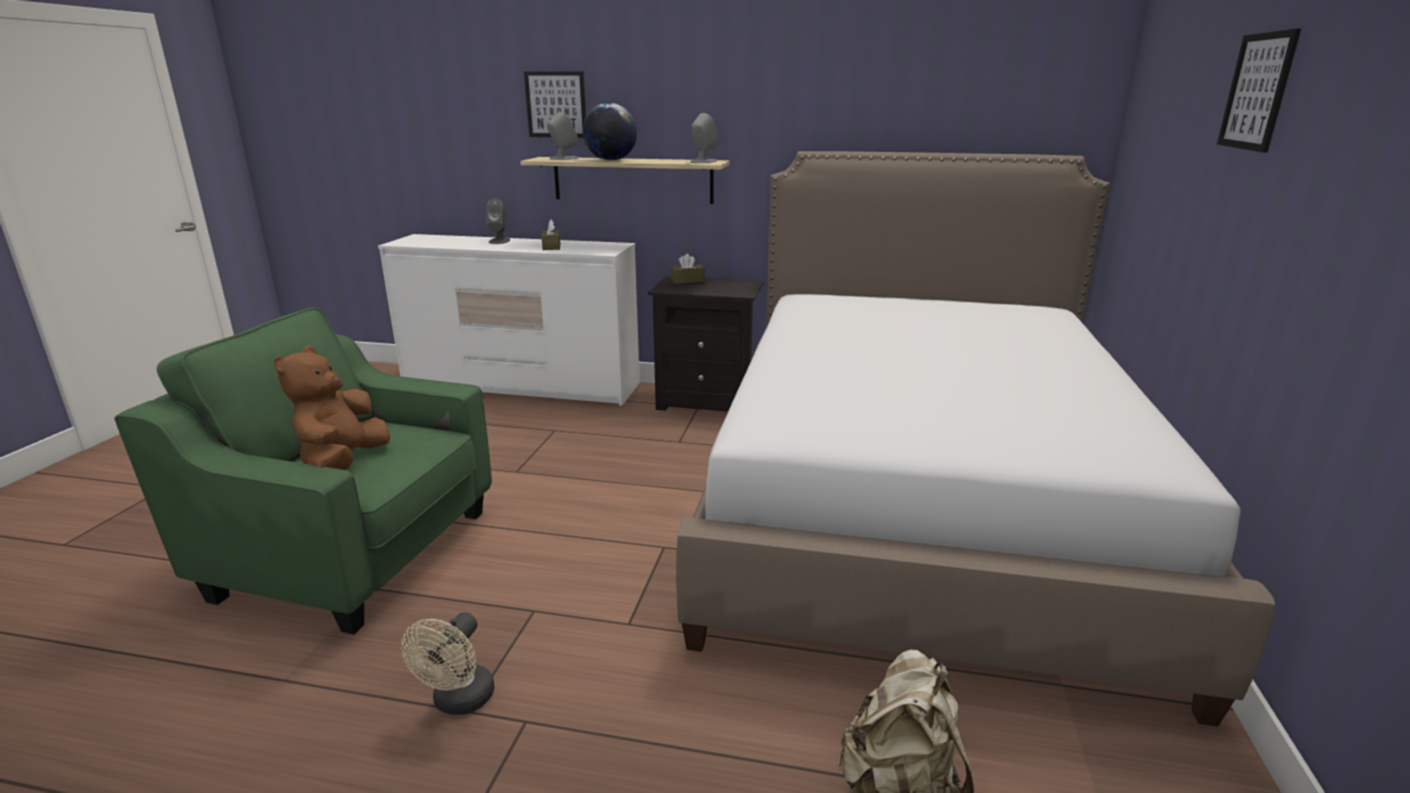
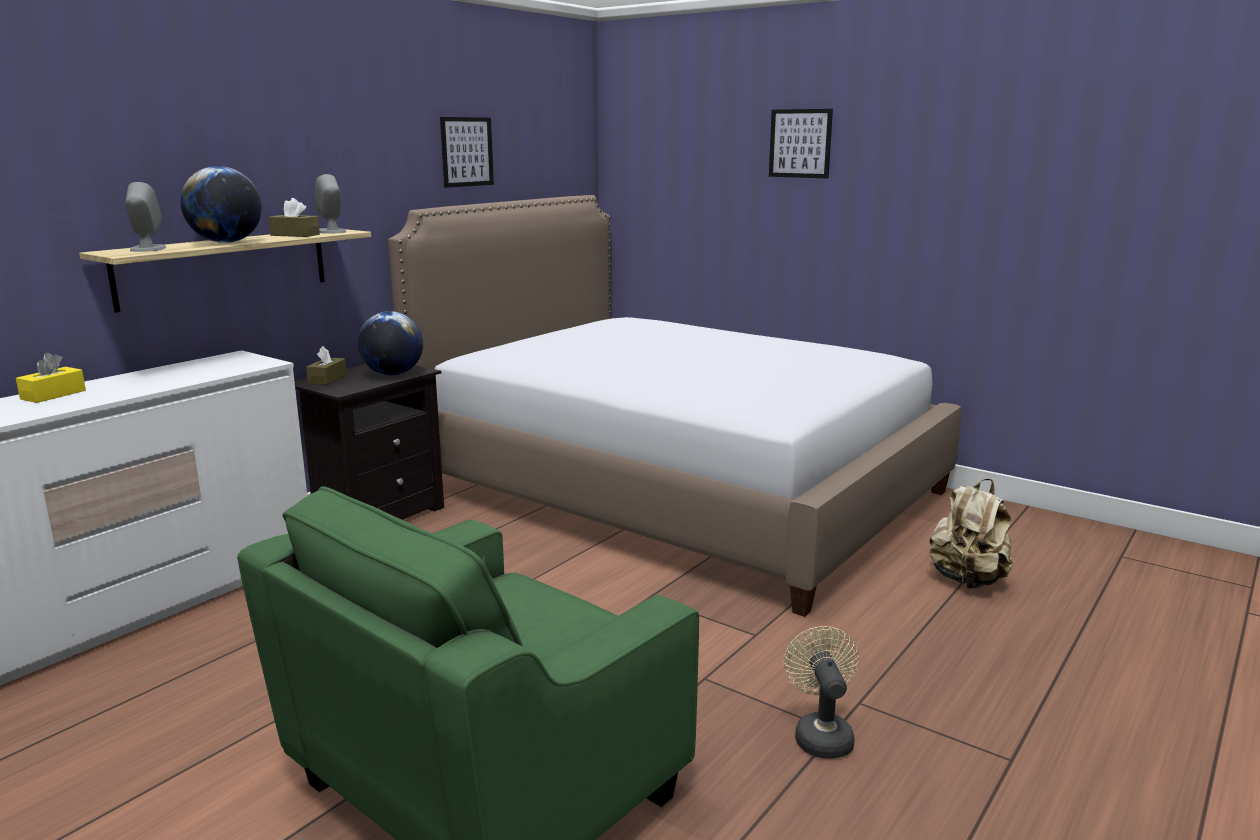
camera: 65 degrees left, 5 degrees down
brown plush toy [274,346,390,470] -> none
beige fan [401,612,494,715] -> beige fan turned 135 degrees counterclockwise [784,626,859,758]
grey speaker [486,198,510,244] -> yellow tissue box [16,353,86,403]
picture [524,71,586,138] -> picture moved to [440,117,494,188]
brown tissue box [541,220,560,250] -> brown tissue box moved to [268,198,320,237]
none -> globe [358,311,423,375]

